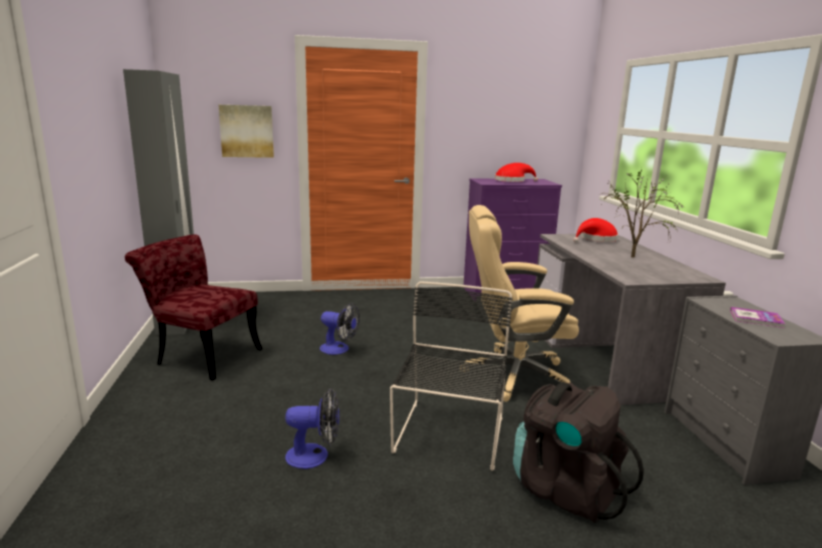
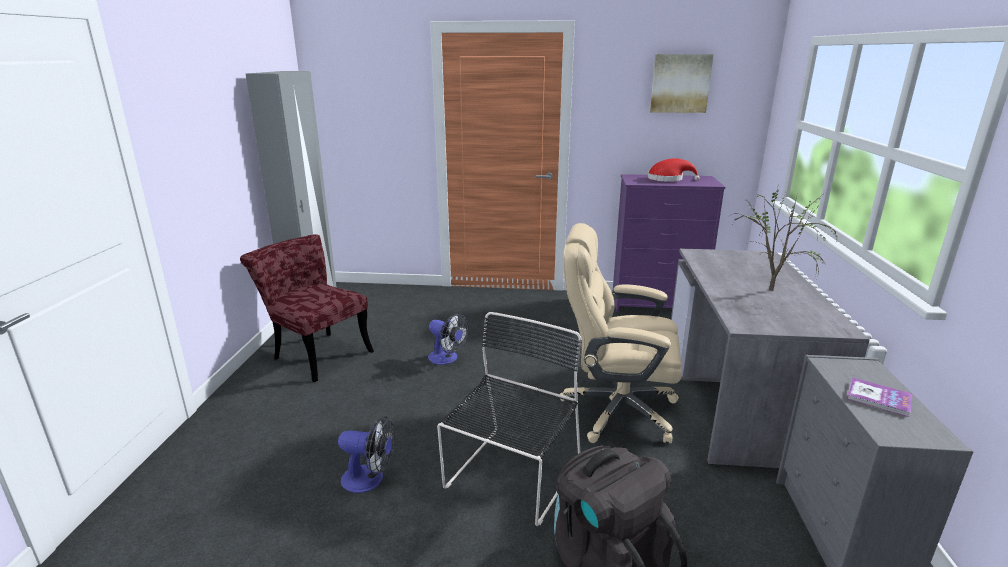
camera: 15 degrees right, 5 degrees up
picture [219,105,274,158] -> picture moved to [650,54,714,113]
red hat [573,218,618,243] -> none

